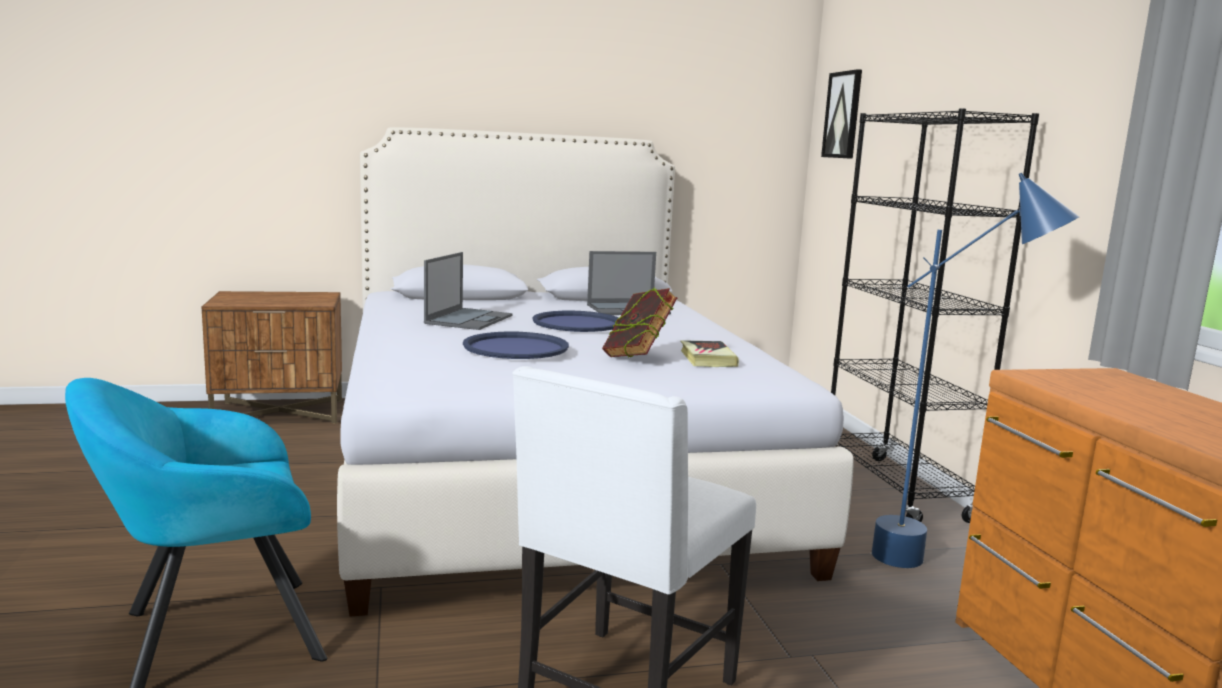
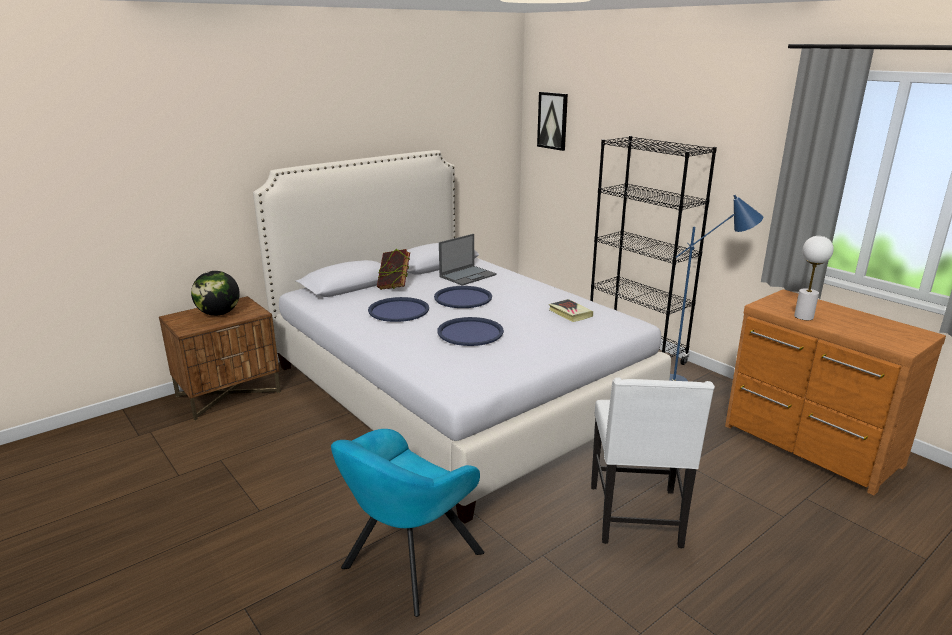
camera: 25 degrees left, 10 degrees up
laptop [424,252,513,330] -> blue tray [368,297,429,322]
book [602,287,678,358] -> book moved to [377,249,410,290]
none -> globe [191,271,240,316]
none -> white table lamp [794,236,834,320]

